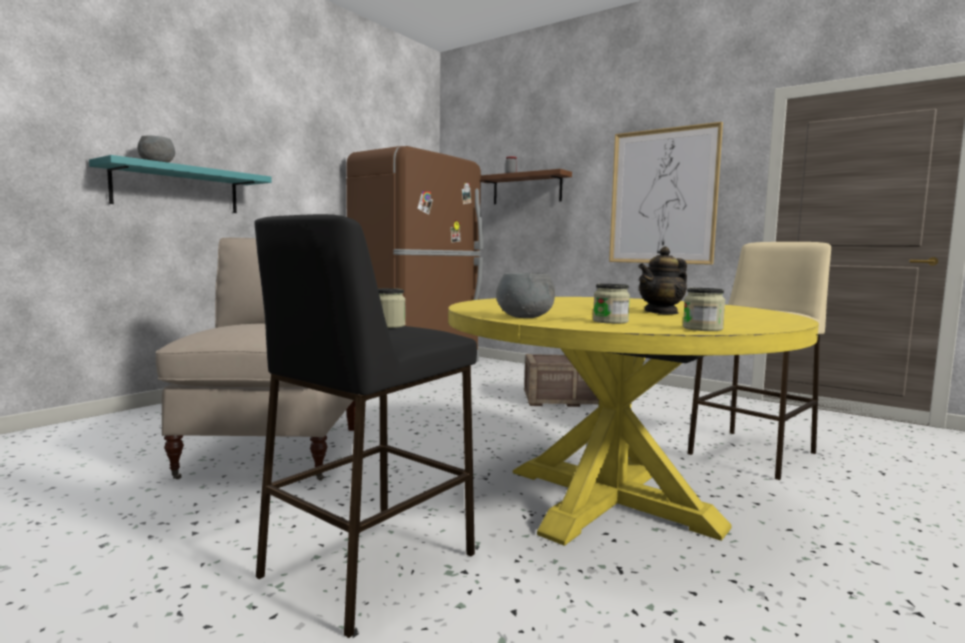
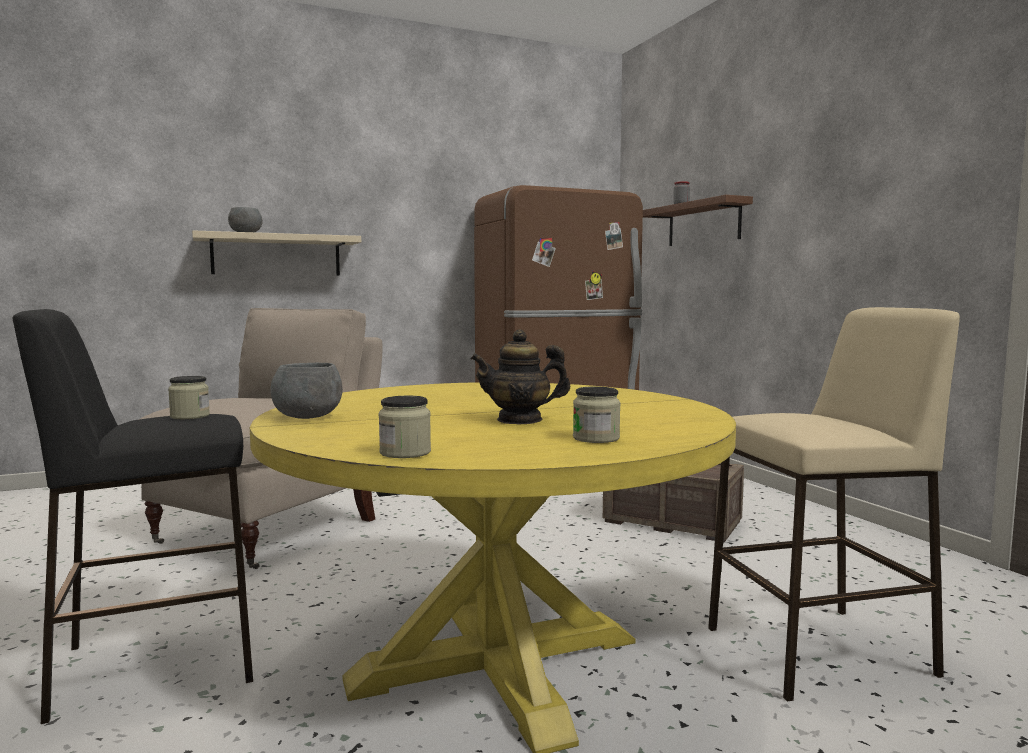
camera: 30 degrees right, 0 degrees up
turquoise shelf [89,155,272,213] -> beige shelf [192,230,361,275]
jar [593,284,630,324] -> jar moved to [573,387,621,443]
picture [609,122,723,265] -> none

